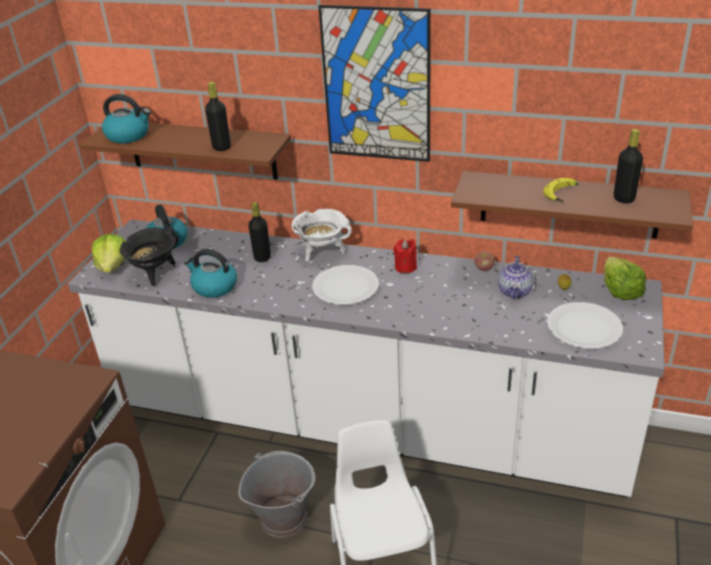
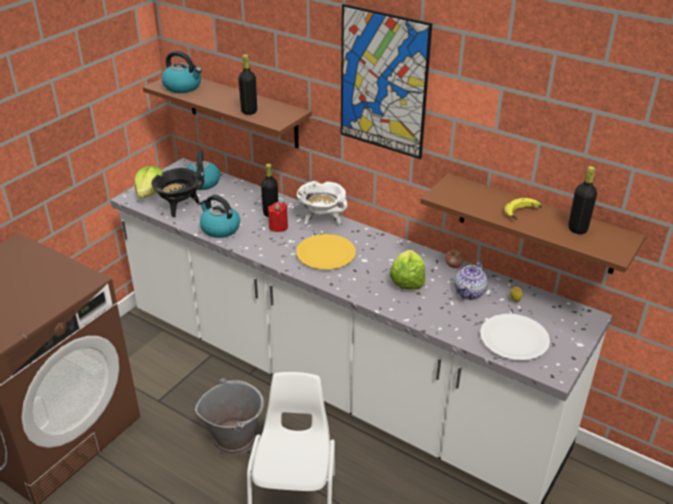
camera: 15 degrees right, 0 degrees up
white plate [312,265,379,305] -> yellow plate [296,234,356,270]
red candle [394,239,417,273] -> red candle moved to [268,202,288,232]
lettuce [604,257,646,300] -> lettuce moved to [390,250,425,290]

